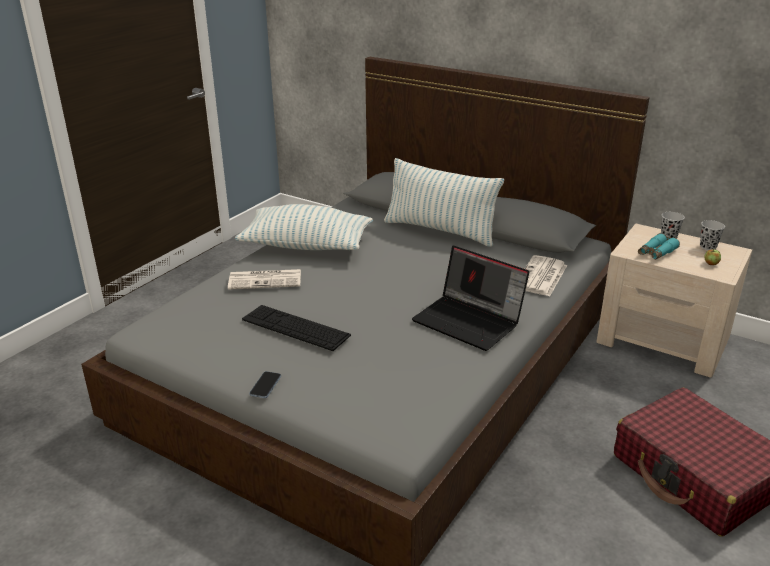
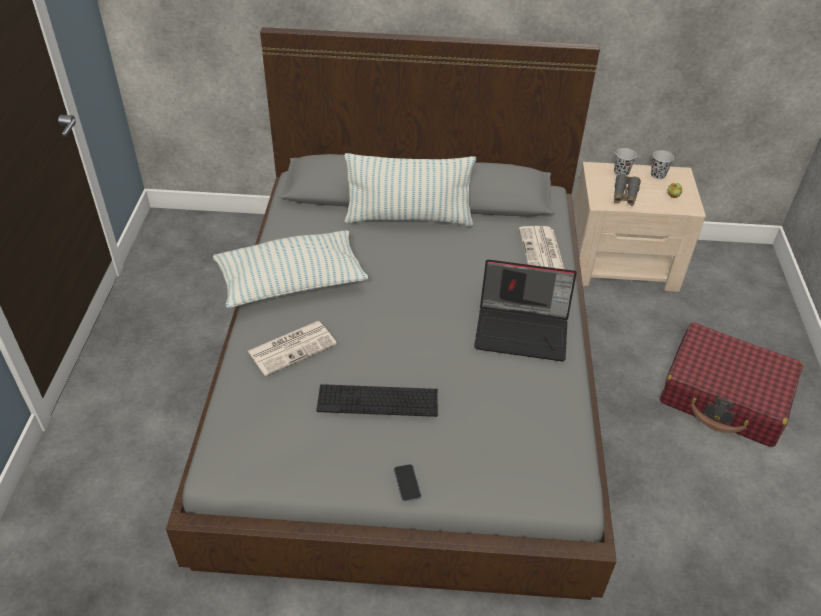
camera: 30 degrees left, 15 degrees up
turquoise binoculars [638,233,680,260] -> grey binoculars [614,174,641,206]

